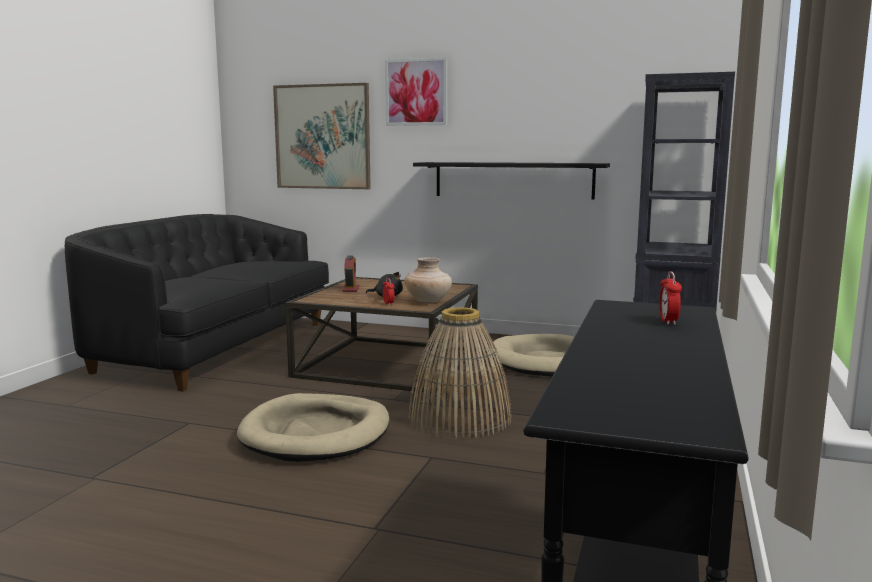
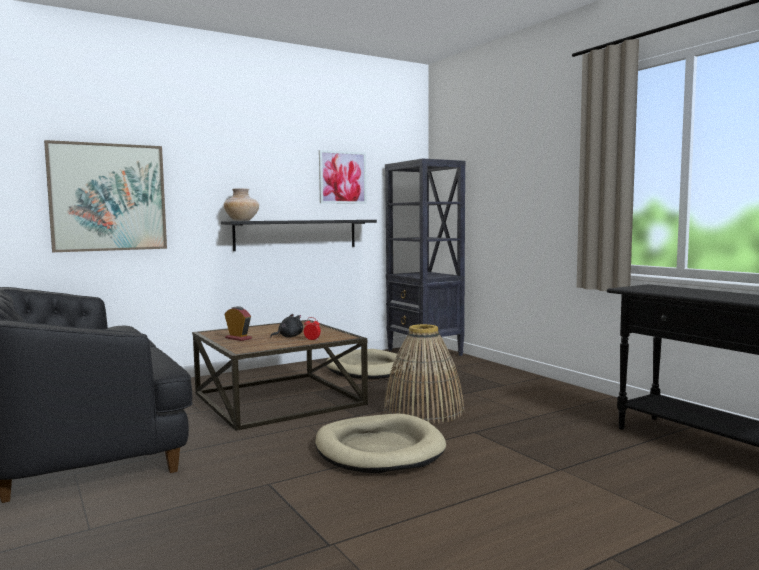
camera: 50 degrees left, 5 degrees down
picture [385,57,447,126] -> picture moved to [319,150,366,204]
beige vase [404,257,452,302] -> beige vase moved to [224,188,259,221]
alarm clock [659,271,682,325] -> none

